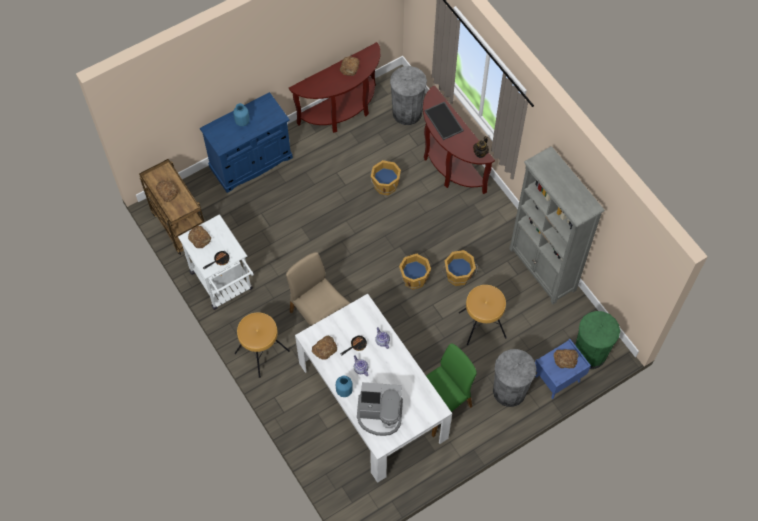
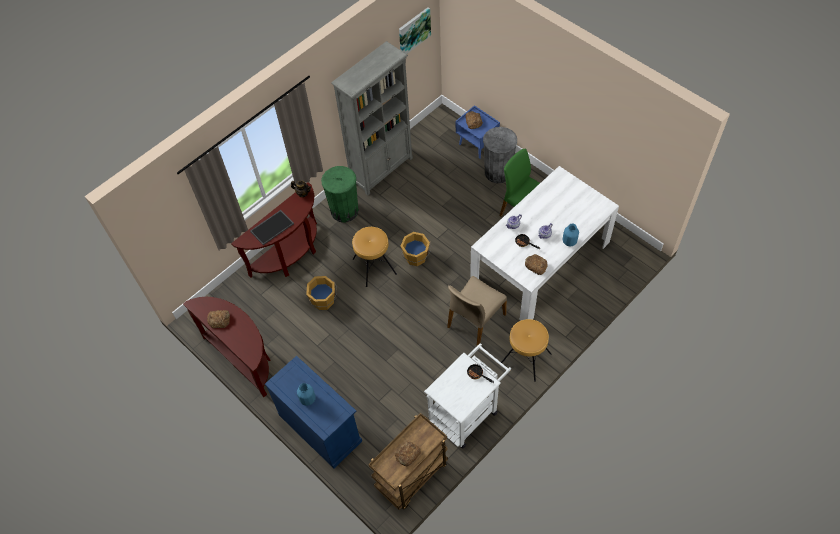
camera: 100 degrees left, 5 degrees down
bread [188,226,211,248] -> none
coffee machine [357,382,403,436] -> none
grey trash can [390,66,427,125] -> none
orange bucket [442,250,478,286] -> none
brown stool [459,285,507,345] -> brown stool moved to [352,227,397,287]
green trash can [575,311,620,369] -> green trash can moved to [321,166,359,222]
none -> picture [399,7,431,54]

